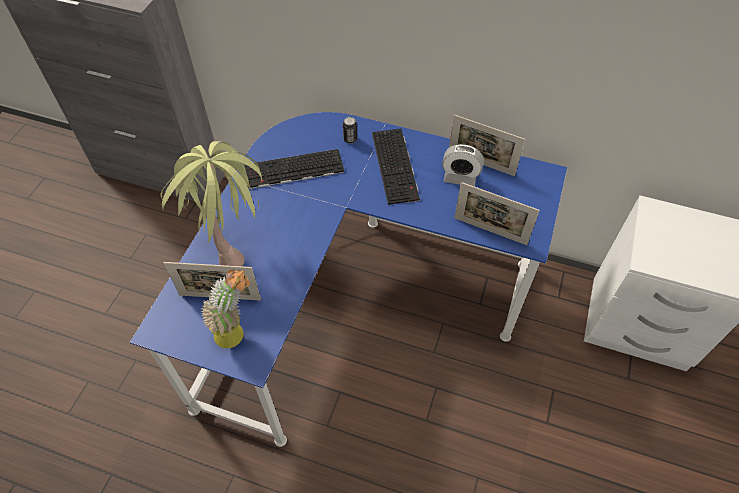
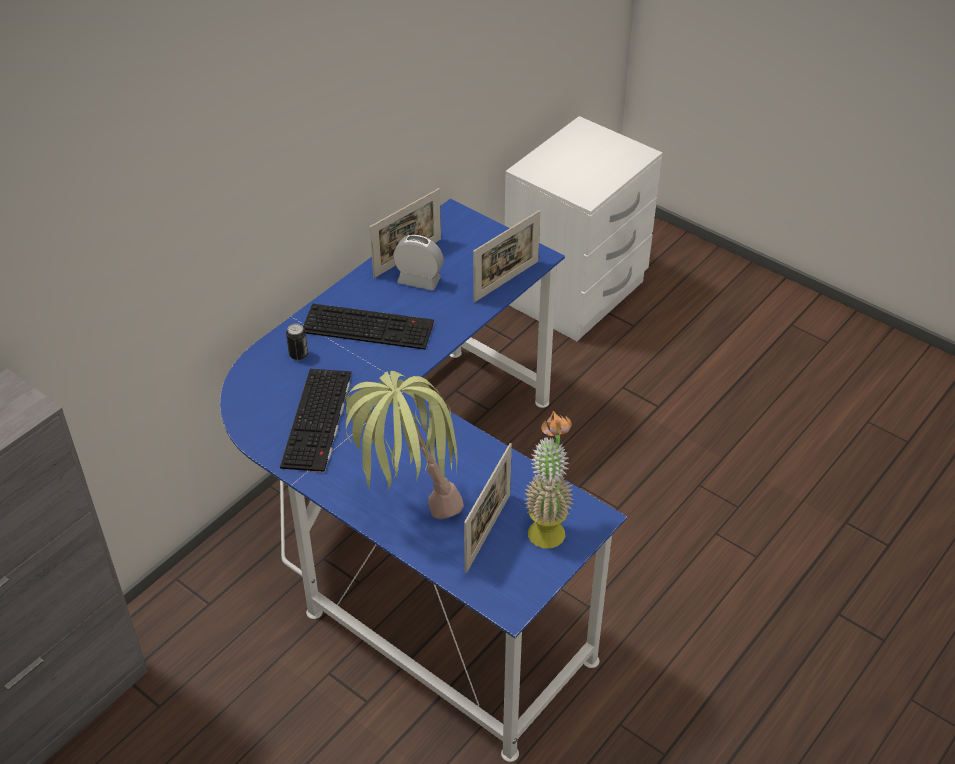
camera: 70 degrees left, 10 degrees down
alarm clock [442,144,484,186] -> alarm clock turned 105 degrees counterclockwise [393,235,444,290]

